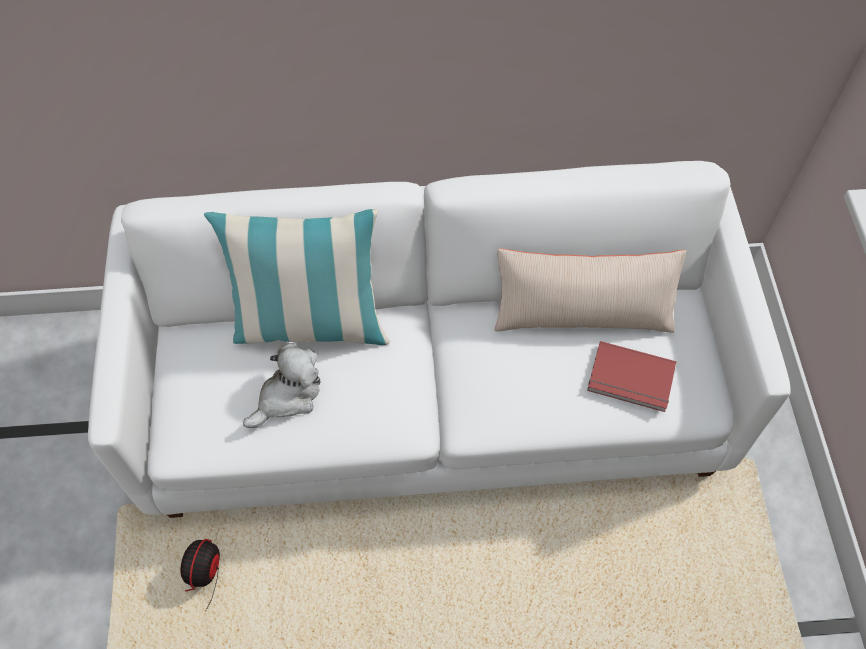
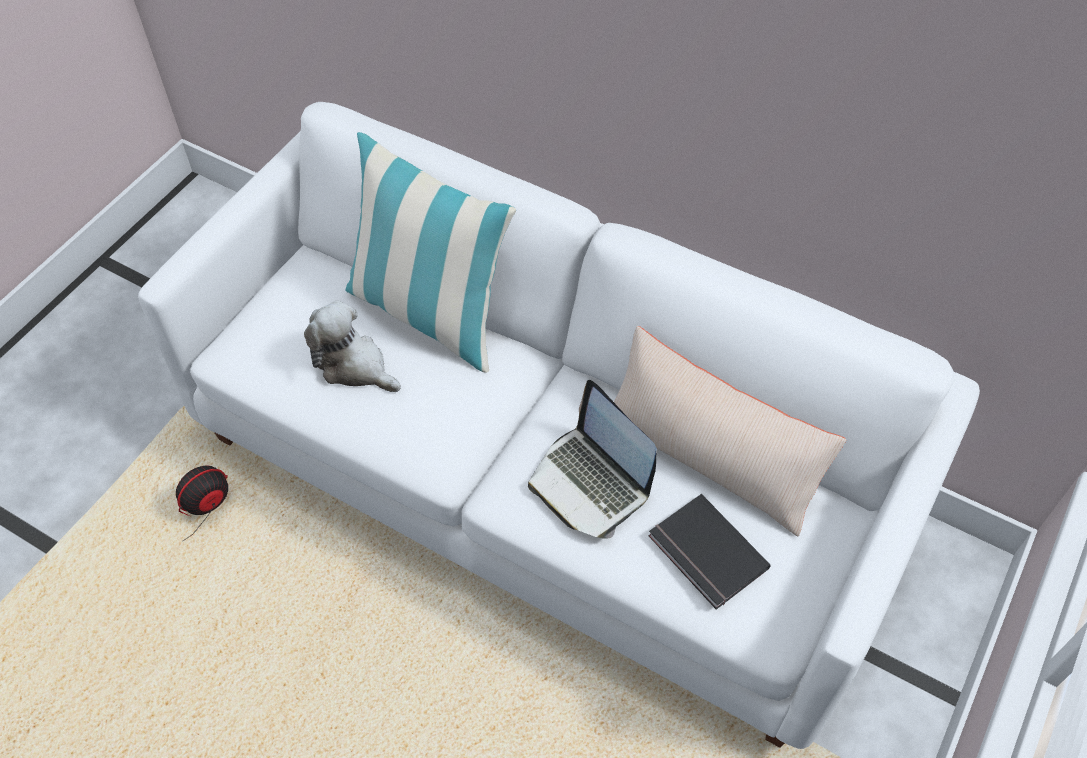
camera: 35 degrees right, 5 degrees down
plush toy [243,343,321,428] -> plush toy turned 135 degrees counterclockwise [304,300,401,392]
red book [587,341,677,412] -> black book [648,494,771,610]
none -> laptop [528,380,657,539]

